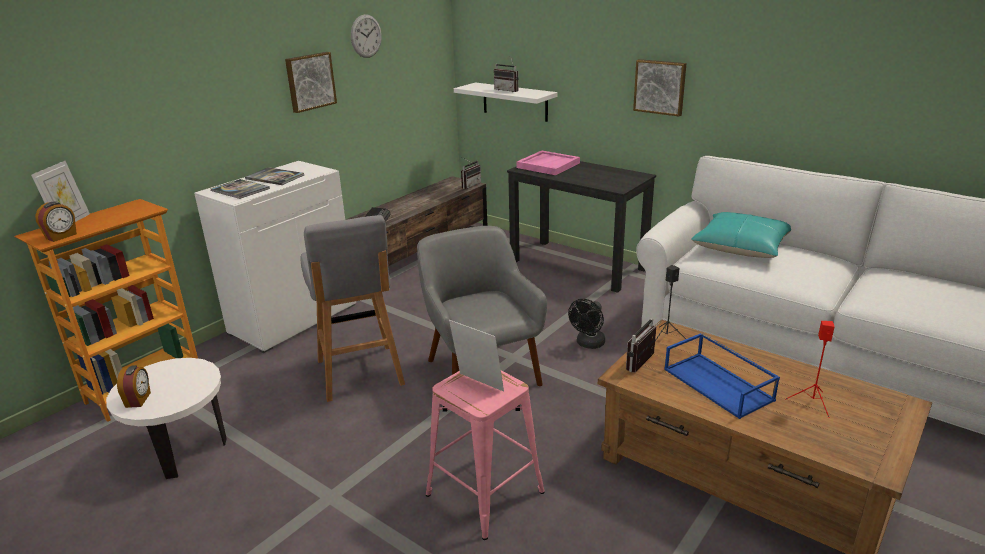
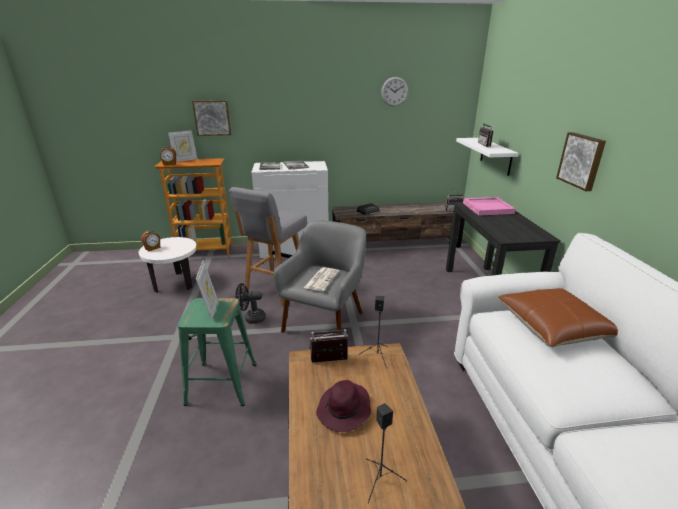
camera: 45 degrees right, 0 degrees up
picture [285,52,337,113] -> picture moved to [192,100,231,136]
pink stool [426,371,545,540] -> green stool [178,298,256,406]
black fan [568,299,605,349] -> black fan moved to [235,283,266,324]
blue tray [664,333,780,419] -> purple hat [316,380,371,432]
turquoise pillow [691,212,791,258] -> brown pillow [498,288,618,347]
red speaker [785,321,835,418] -> black speaker [366,403,407,503]
none -> newspaper [304,267,339,291]

